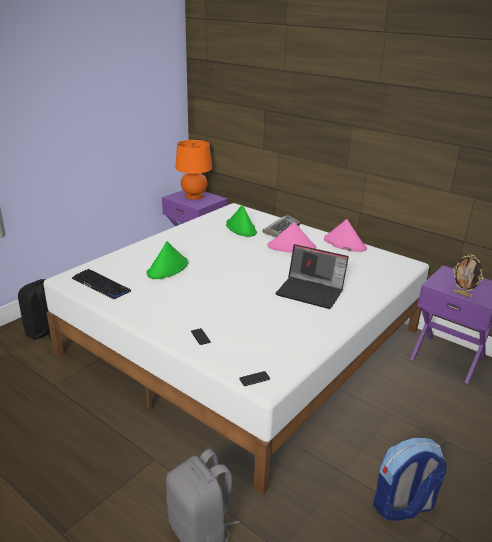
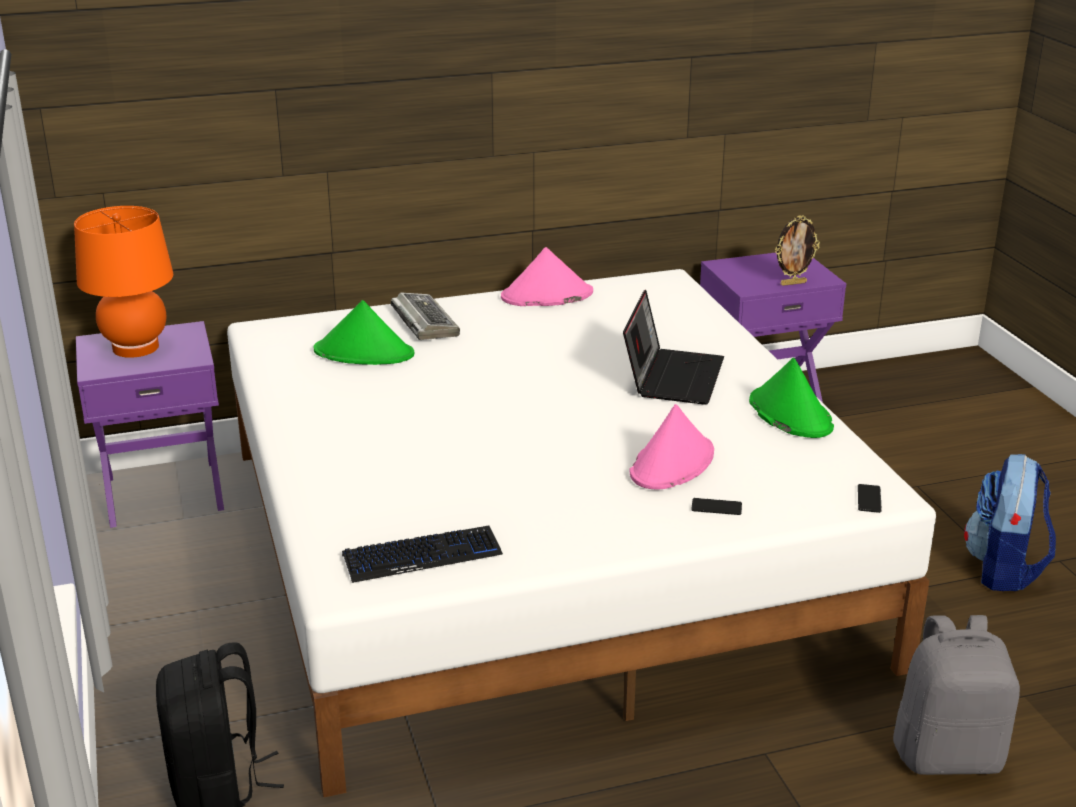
camera: 55 degrees left, 0 degrees up
green hat [147,241,188,279] -> green hat moved to [749,358,834,438]
pink hat [267,222,316,252] -> pink hat moved to [630,404,714,489]
laptop [275,244,349,309] -> laptop turned 45 degrees counterclockwise [623,290,724,405]

